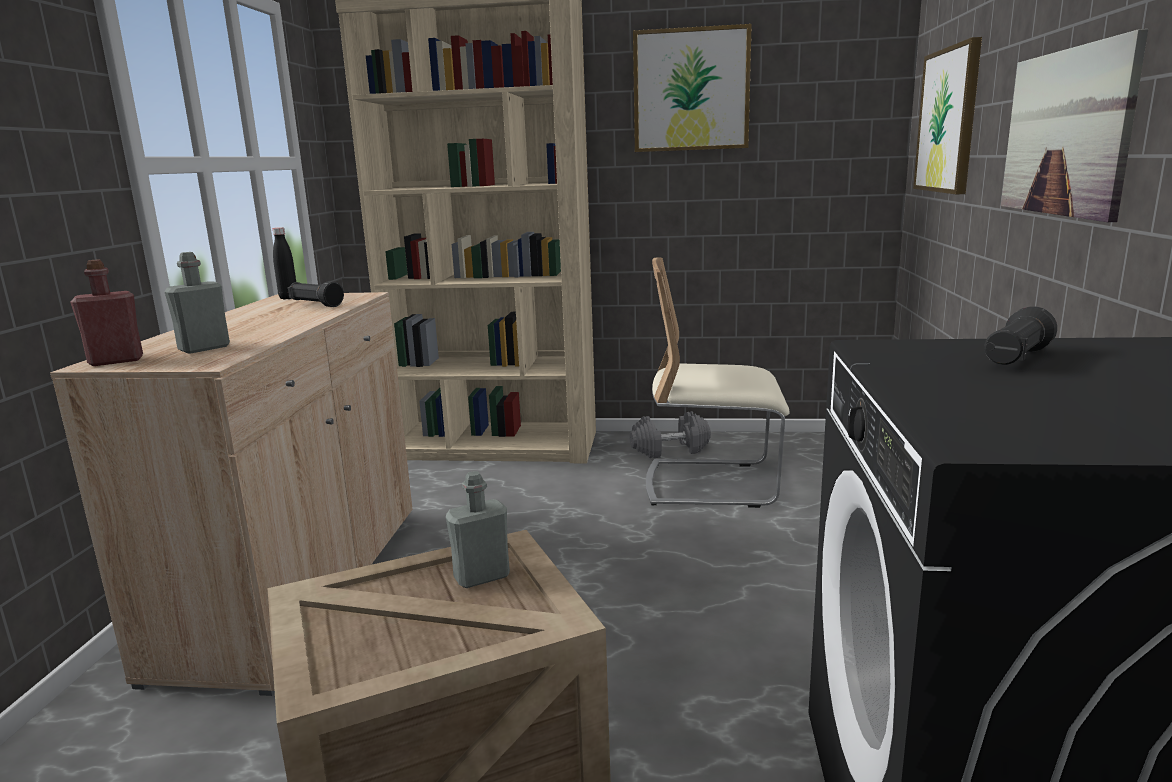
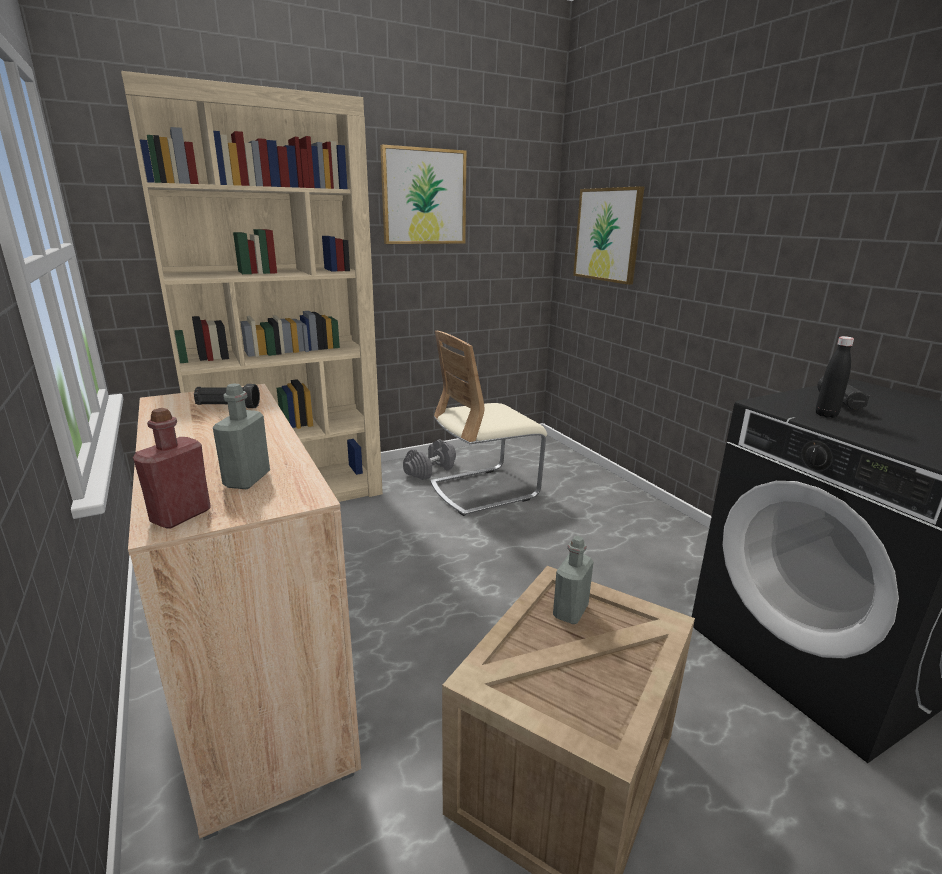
camera: 35 degrees left, 5 degrees up
black bottle [273,227,296,299] -> black bottle moved to [816,336,854,418]
picture [1001,29,1148,222] -> none

